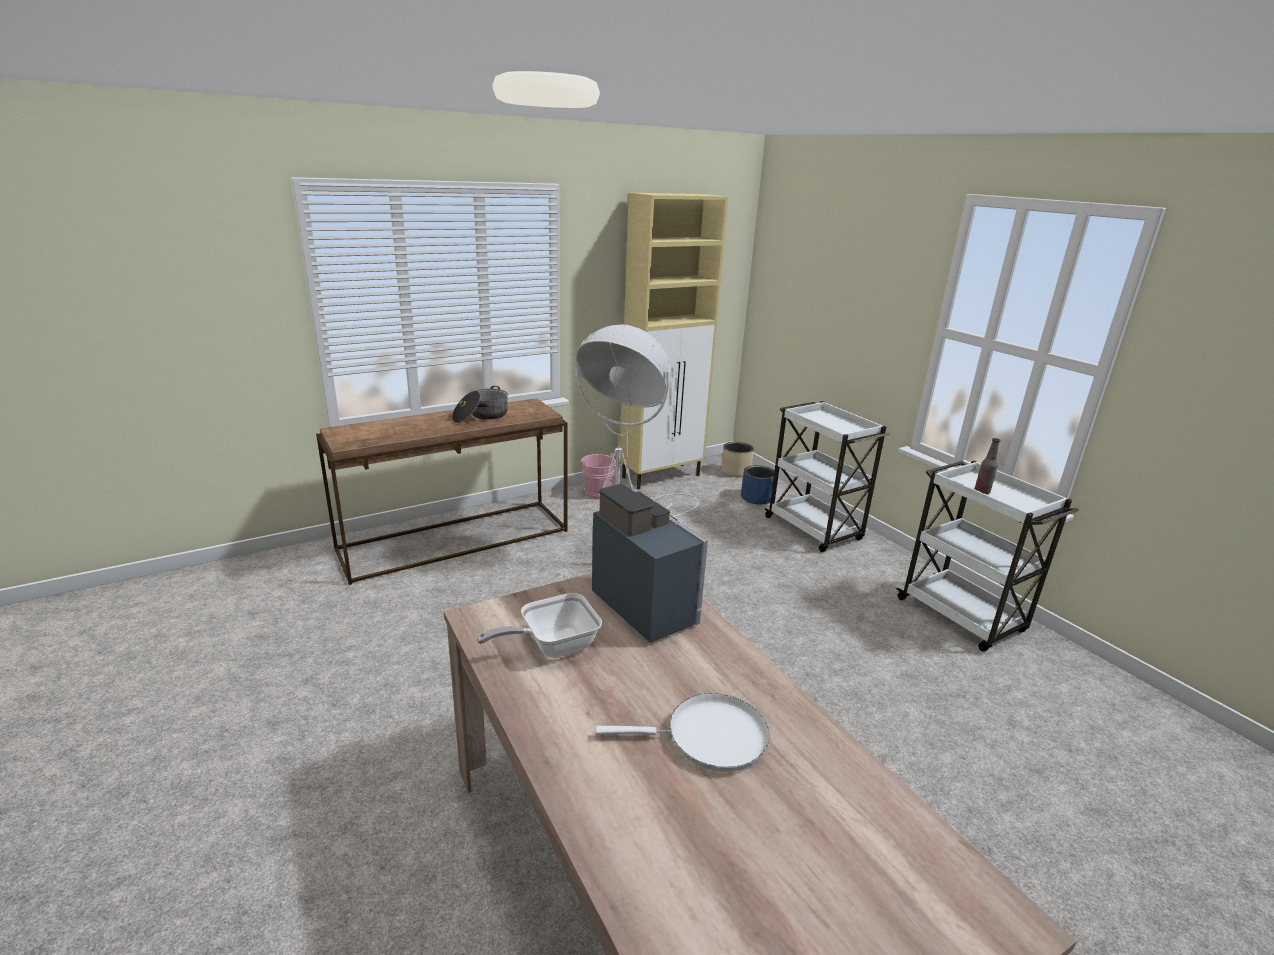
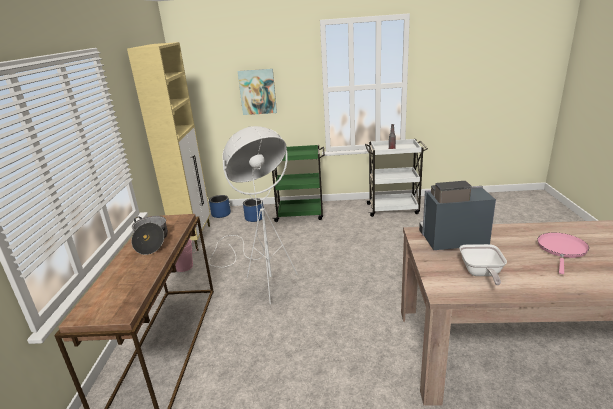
camera: 55 degrees left, 0 degrees up
white frying pan [595,693,770,772] -> pink frying pan [537,233,589,274]
beige planter [721,442,754,477] -> blue planter [209,195,231,218]
white cart [765,401,890,552] -> green cart [272,145,325,222]
none -> picture [238,69,277,115]

